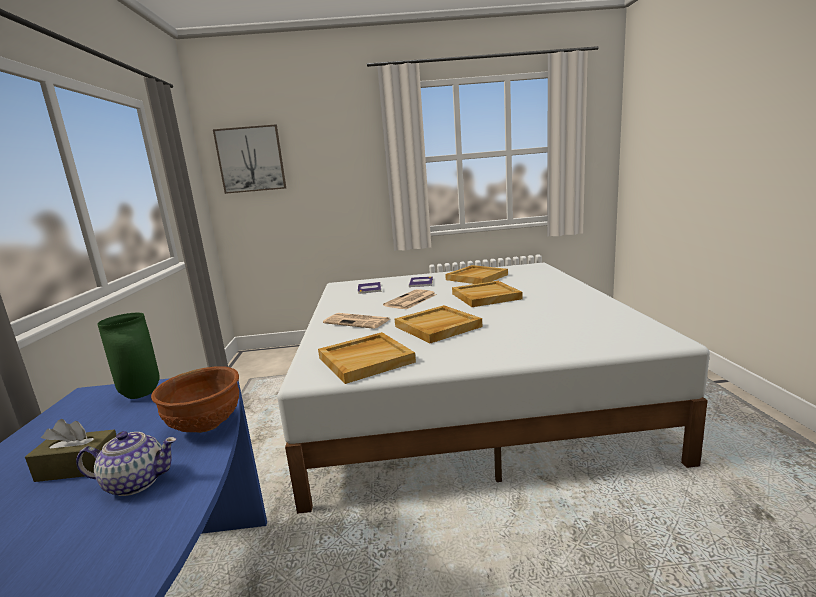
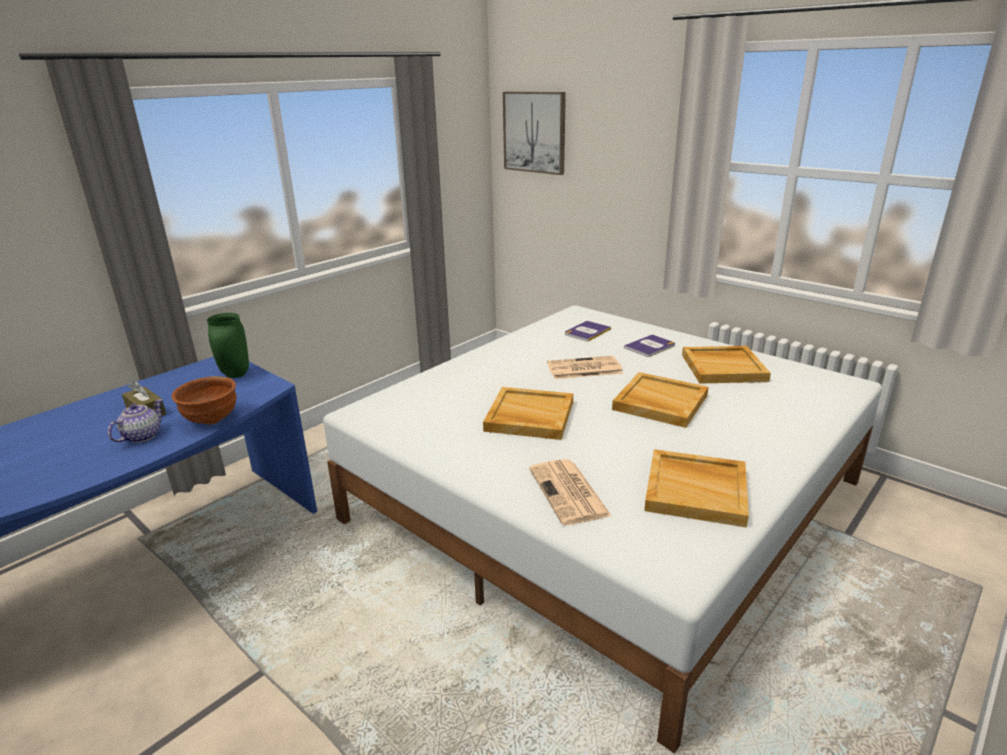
camera: 45 degrees right, 10 degrees up
teapot [76,431,177,496] -> teapot turned 105 degrees counterclockwise [108,399,163,443]
beige tray [318,332,416,384] -> beige tray moved to [644,449,749,527]
newspaper [323,313,390,329] -> newspaper moved to [529,459,612,525]

